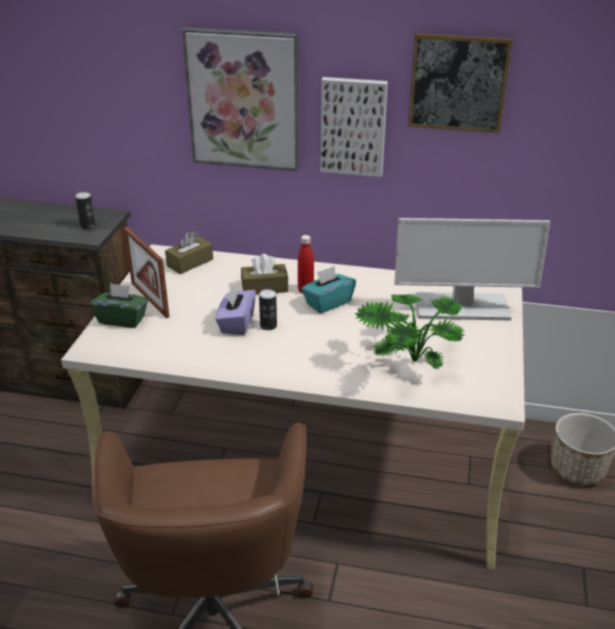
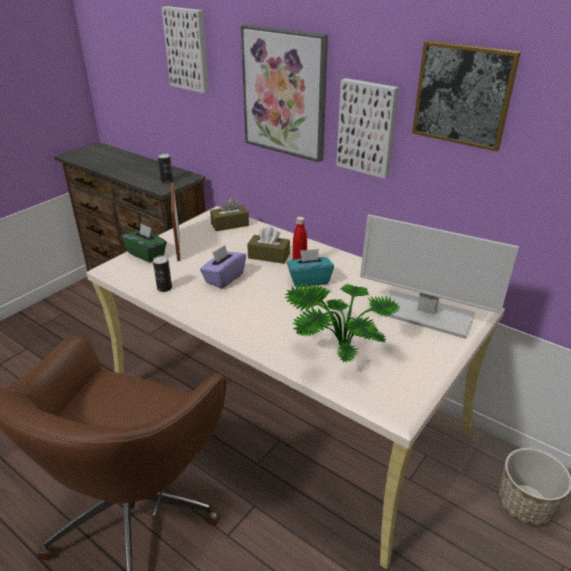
camera: 25 degrees right, 0 degrees up
can [259,289,277,330] -> can moved to [153,256,172,292]
none -> picture [161,6,209,93]

